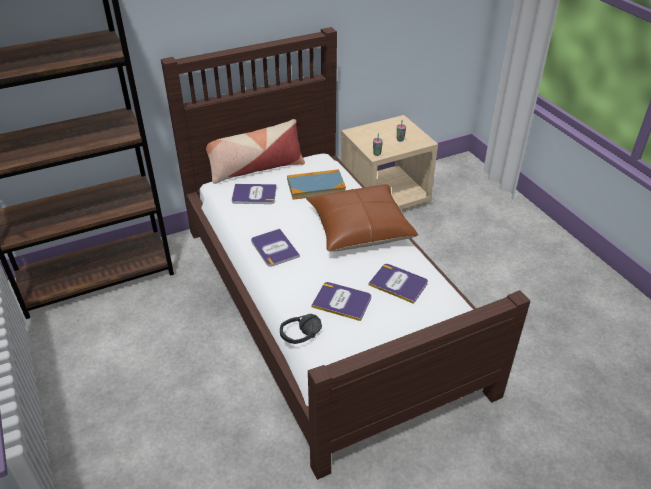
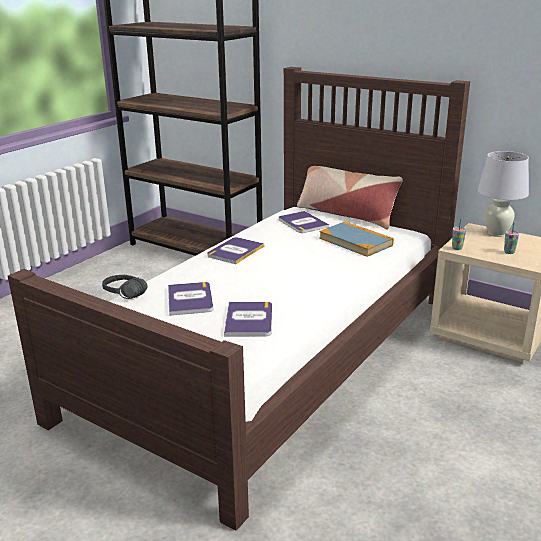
camera: 60 degrees right, 15 degrees down
brown pillow [306,184,418,252] -> none
none -> white table lamp [477,151,529,237]

